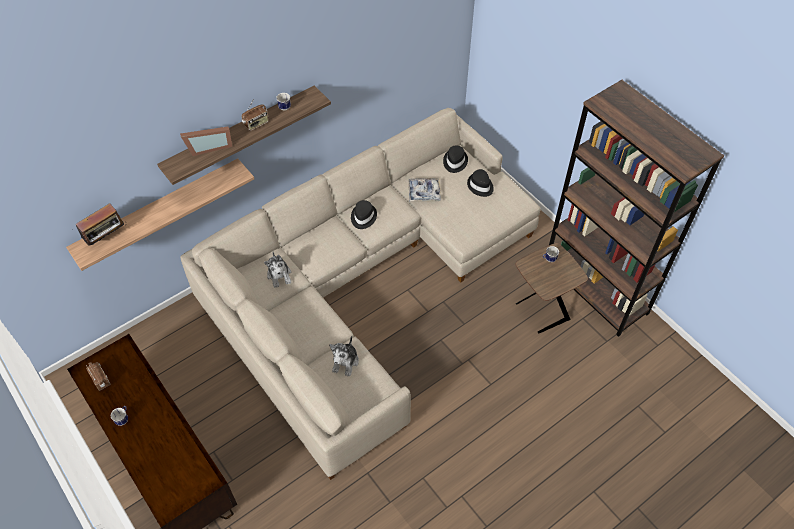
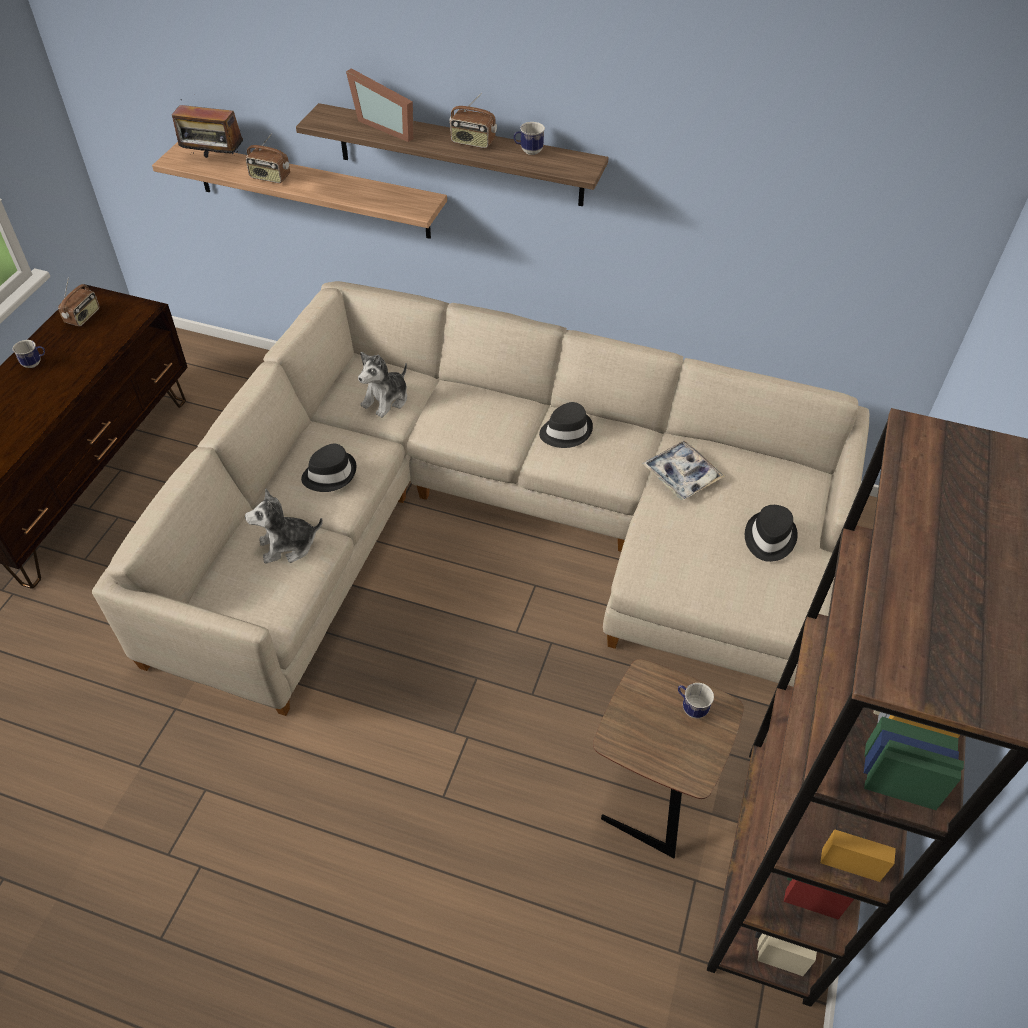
camera: 55 degrees right, 5 degrees down
black hat [443,146,468,173] -> black hat moved to [301,444,356,492]
none -> radio [246,133,290,183]

